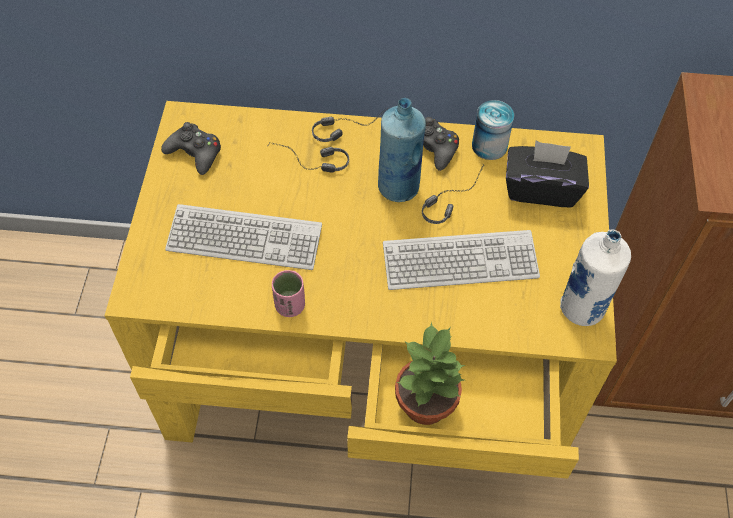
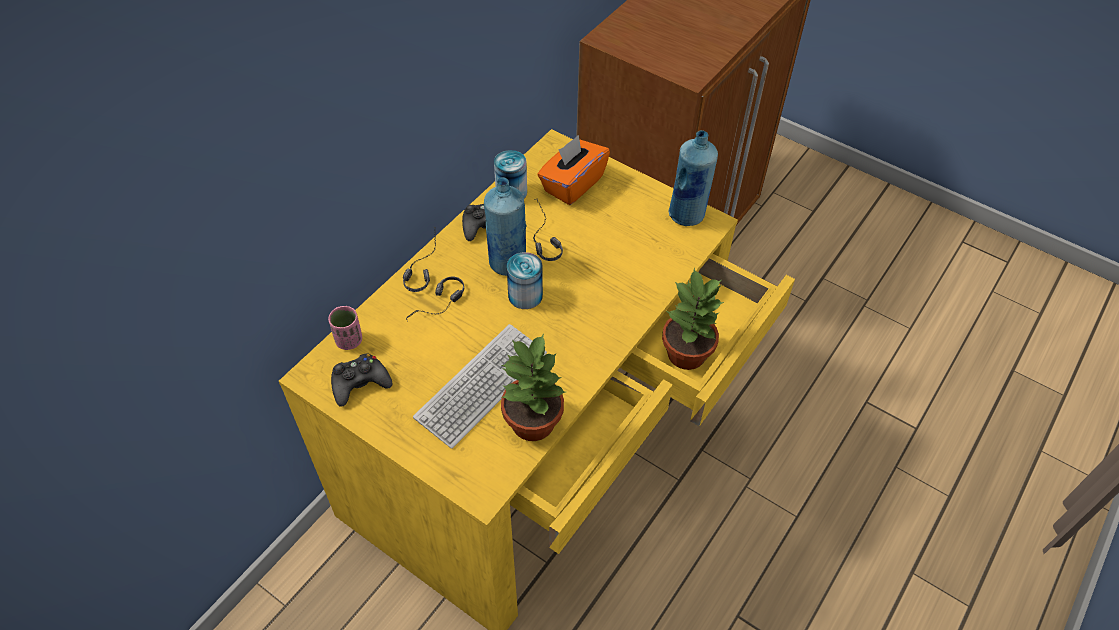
camera: 60 degrees left, 5 degrees down
pink cup [272,270,305,317] -> pink cup moved to [328,306,362,350]
keyboard [383,230,540,290] -> none
black tissue box [506,140,589,207] -> orange tissue box [537,135,610,205]
white bottle [560,229,631,326] -> blue bottle [669,130,718,226]
none -> potted plant [501,334,566,441]
none -> can [507,252,543,309]

